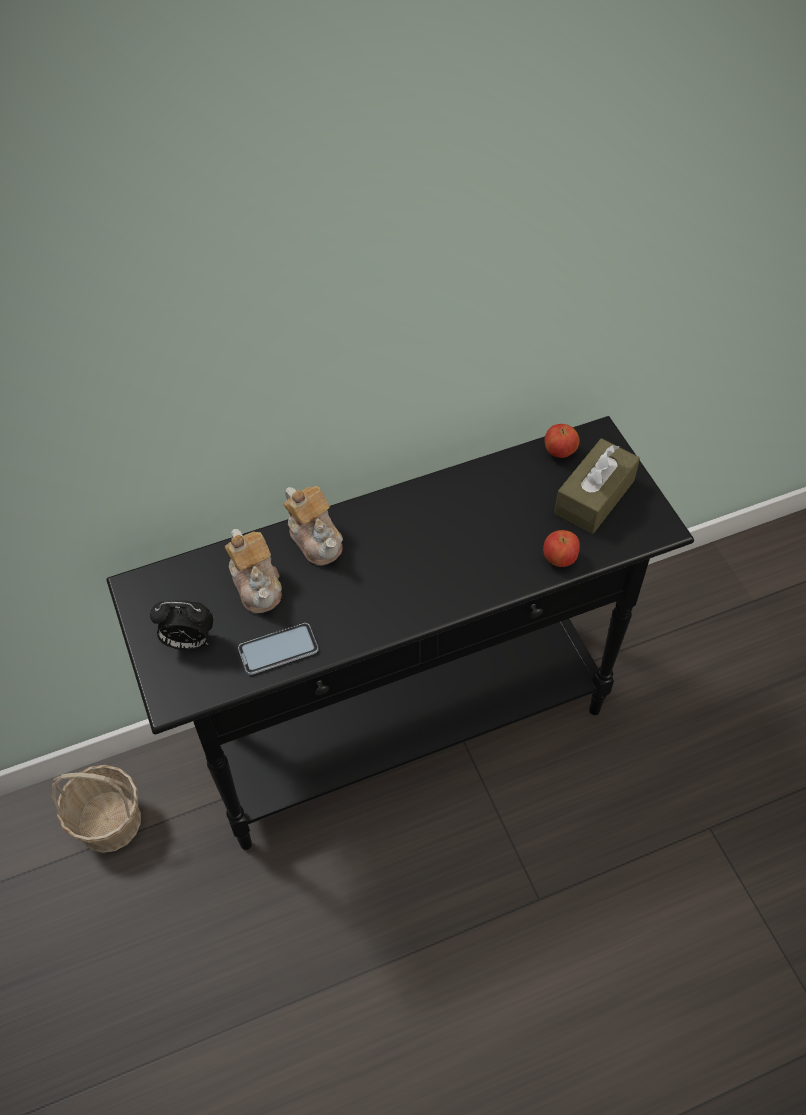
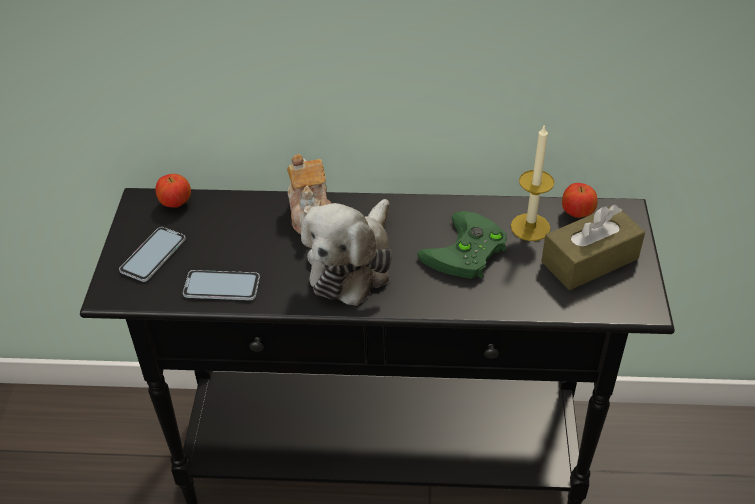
camera: 25 degrees right, 10 degrees down
basket [52,765,141,853] -> none
alarm clock [150,600,214,650] -> phone [119,227,186,282]
teapot [225,529,282,613] -> none
apple [543,530,580,567] -> apple moved to [155,174,191,207]
none -> plush toy [301,199,392,306]
none -> green game controller [417,211,507,279]
none -> candle [511,124,555,241]

